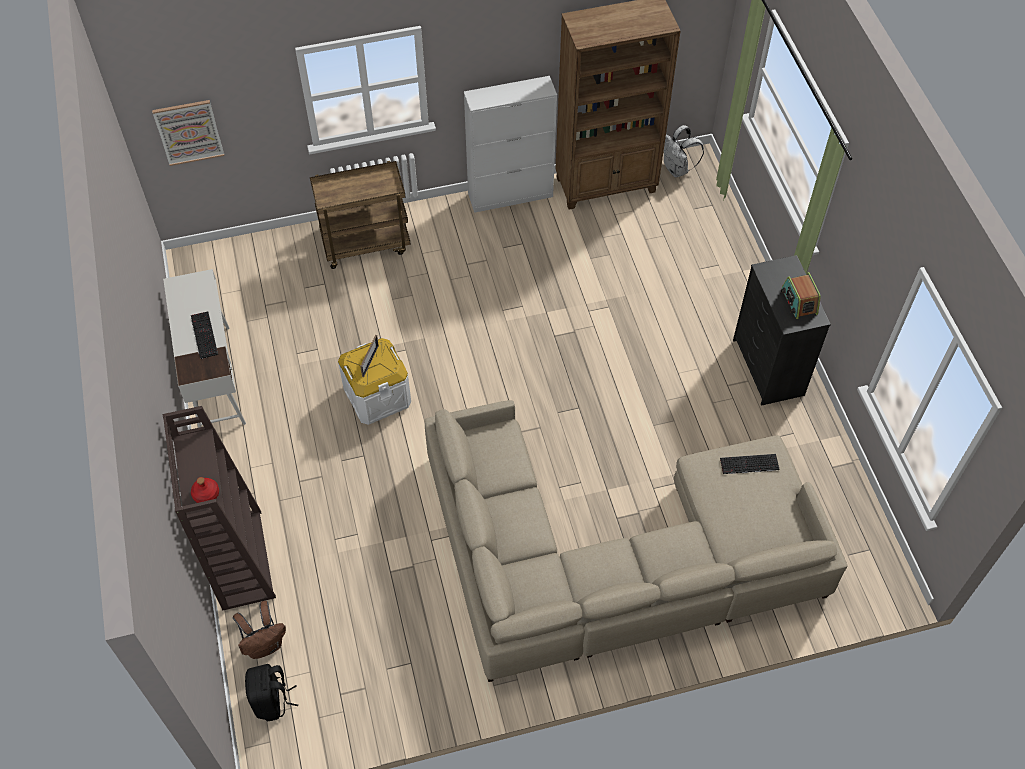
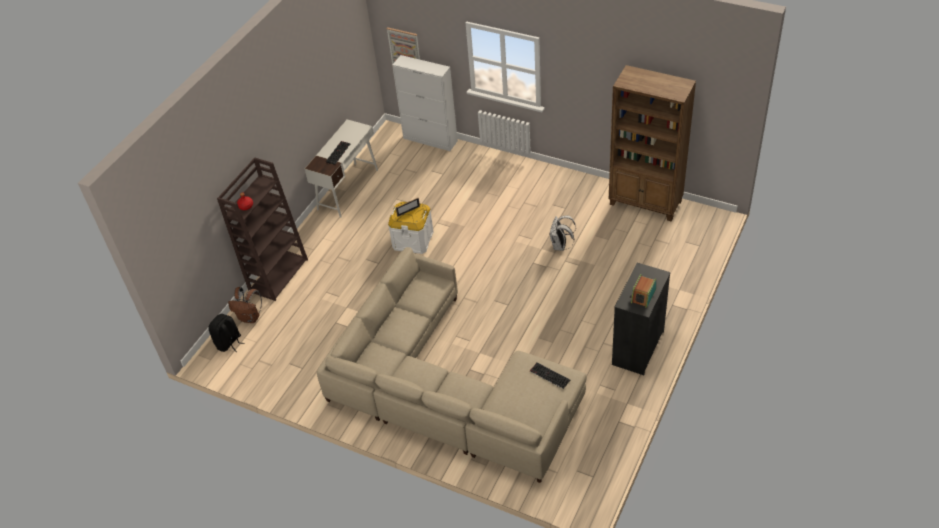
camera: 45 degrees right, 10 degrees down
brown cart [310,161,411,269] -> none
white cabinet [464,76,557,213] -> white cabinet moved to [392,55,458,151]
white backpack [663,125,704,177] -> white backpack moved to [549,215,576,251]

